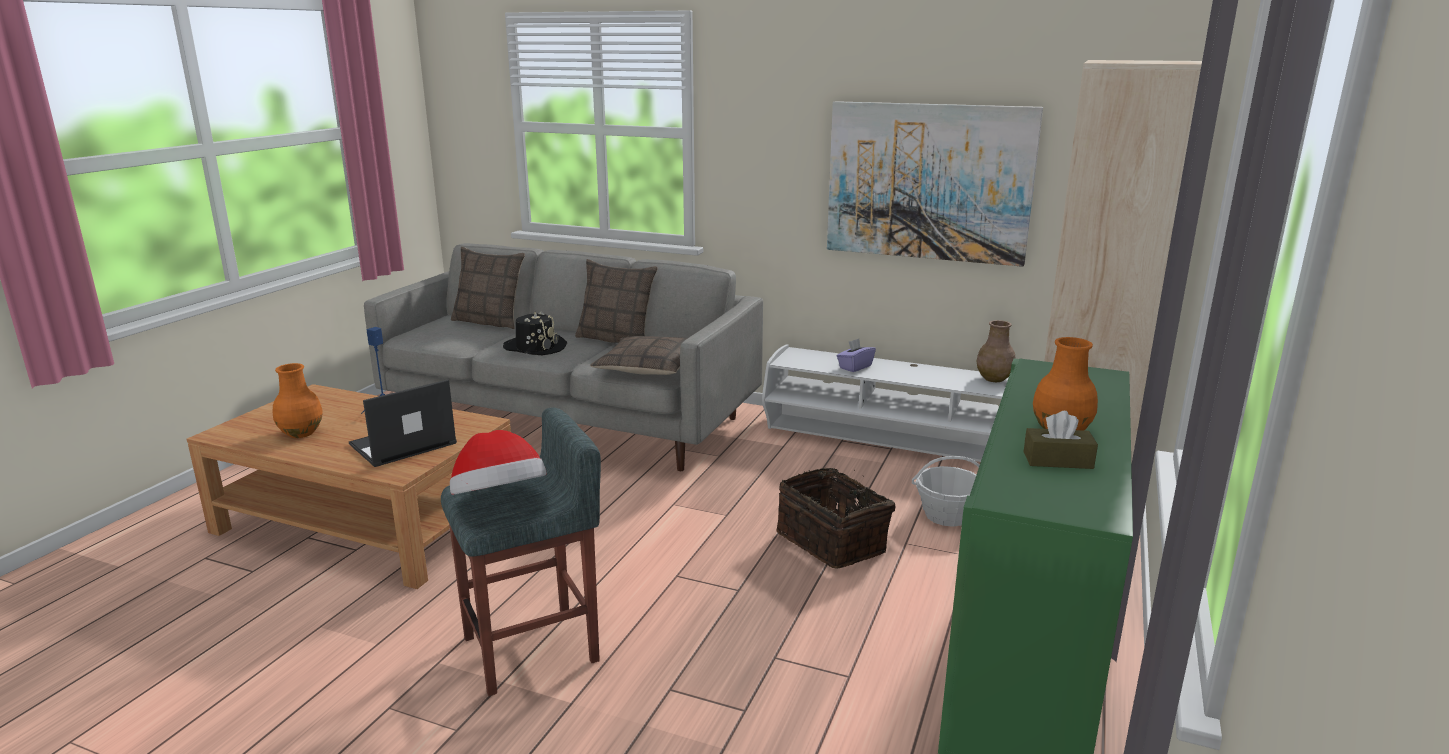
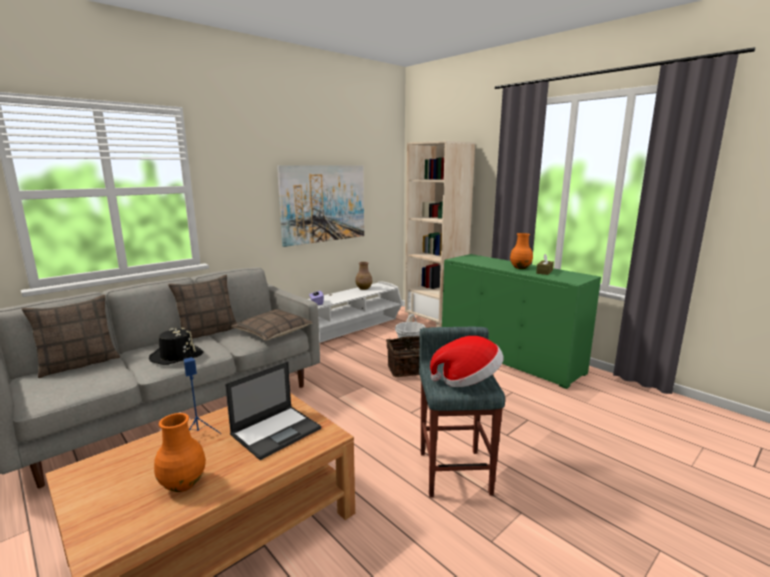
camera: 65 degrees left, 5 degrees down
laptop [349,379,457,467] -> laptop turned 120 degrees counterclockwise [225,361,321,460]

